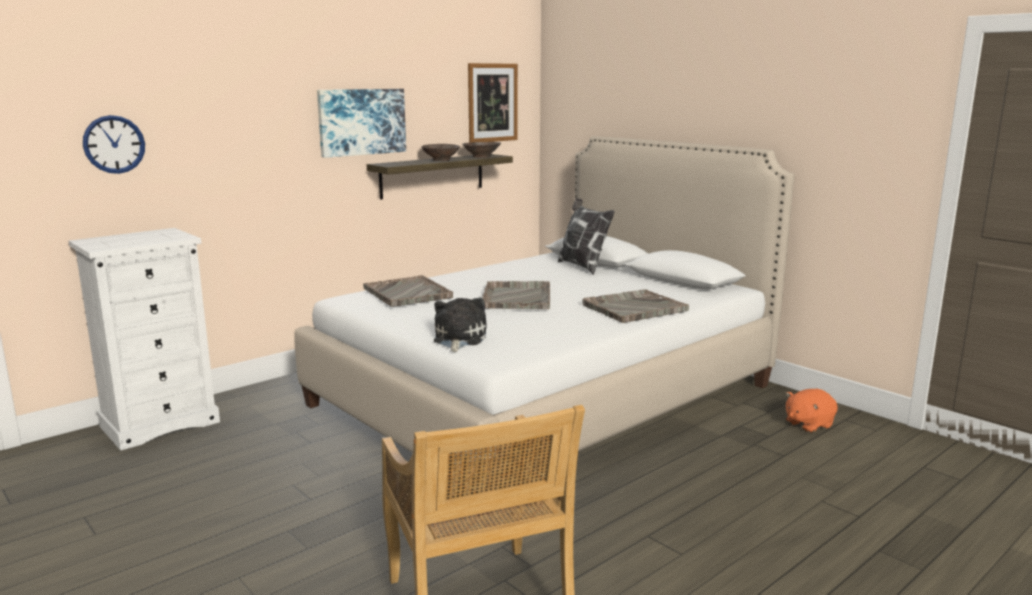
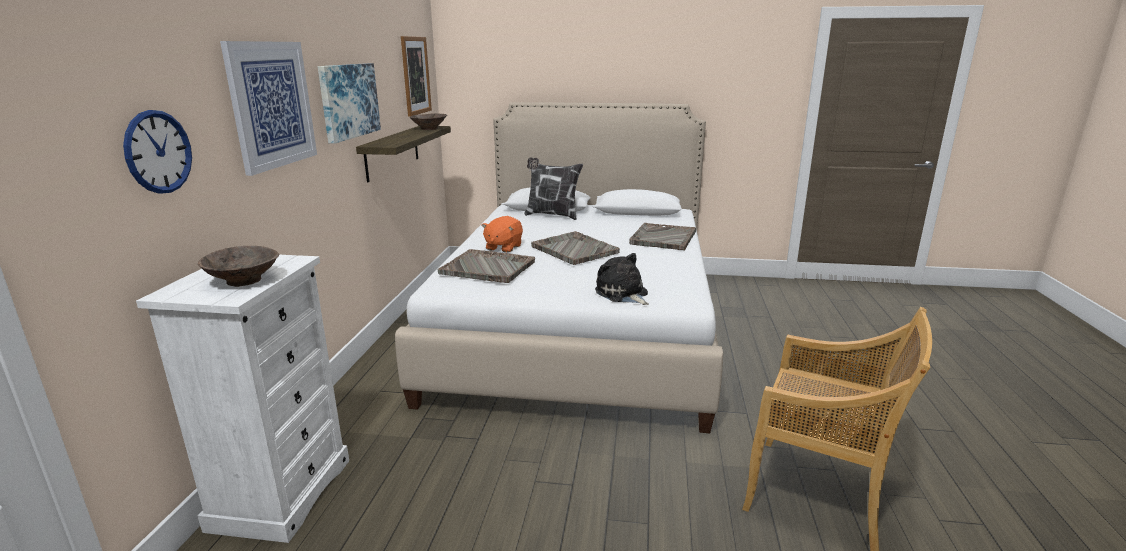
camera: 40 degrees left, 5 degrees up
brown bowl [421,144,460,161] -> brown bowl moved to [198,246,279,287]
orange plush toy [786,389,838,433] -> orange plush toy moved to [482,216,523,253]
none -> picture [220,41,317,176]

